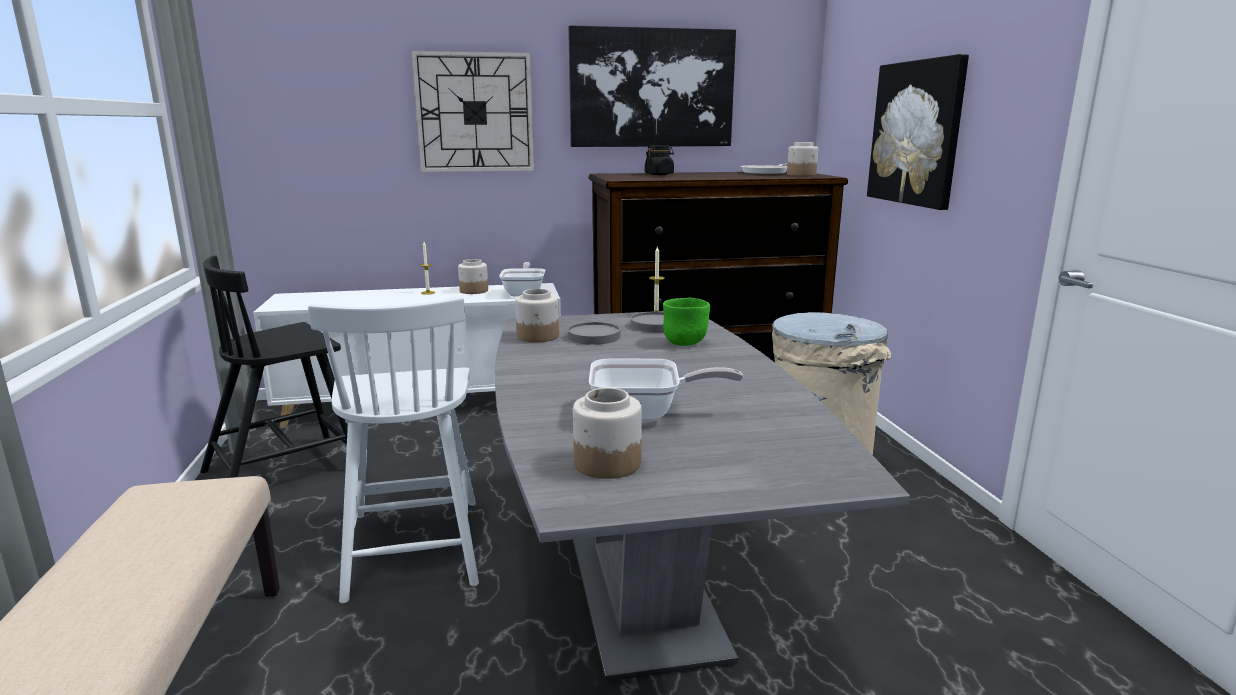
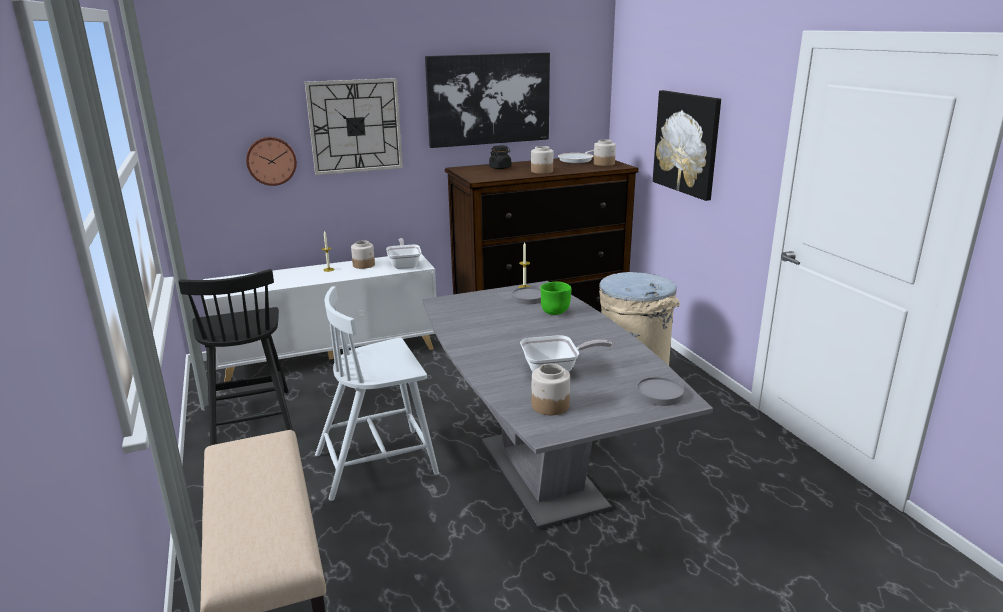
camera: 10 degrees left, 5 degrees up
black chair [200,256,348,478] -> black chair turned 60 degrees counterclockwise [178,269,293,446]
white chair [308,297,479,604] -> white chair turned 90 degrees clockwise [315,286,439,501]
jar [515,289,559,342] -> jar moved to [531,146,553,174]
grey plate [568,322,620,345] -> grey plate moved to [636,377,684,406]
none -> wall clock [246,137,297,186]

